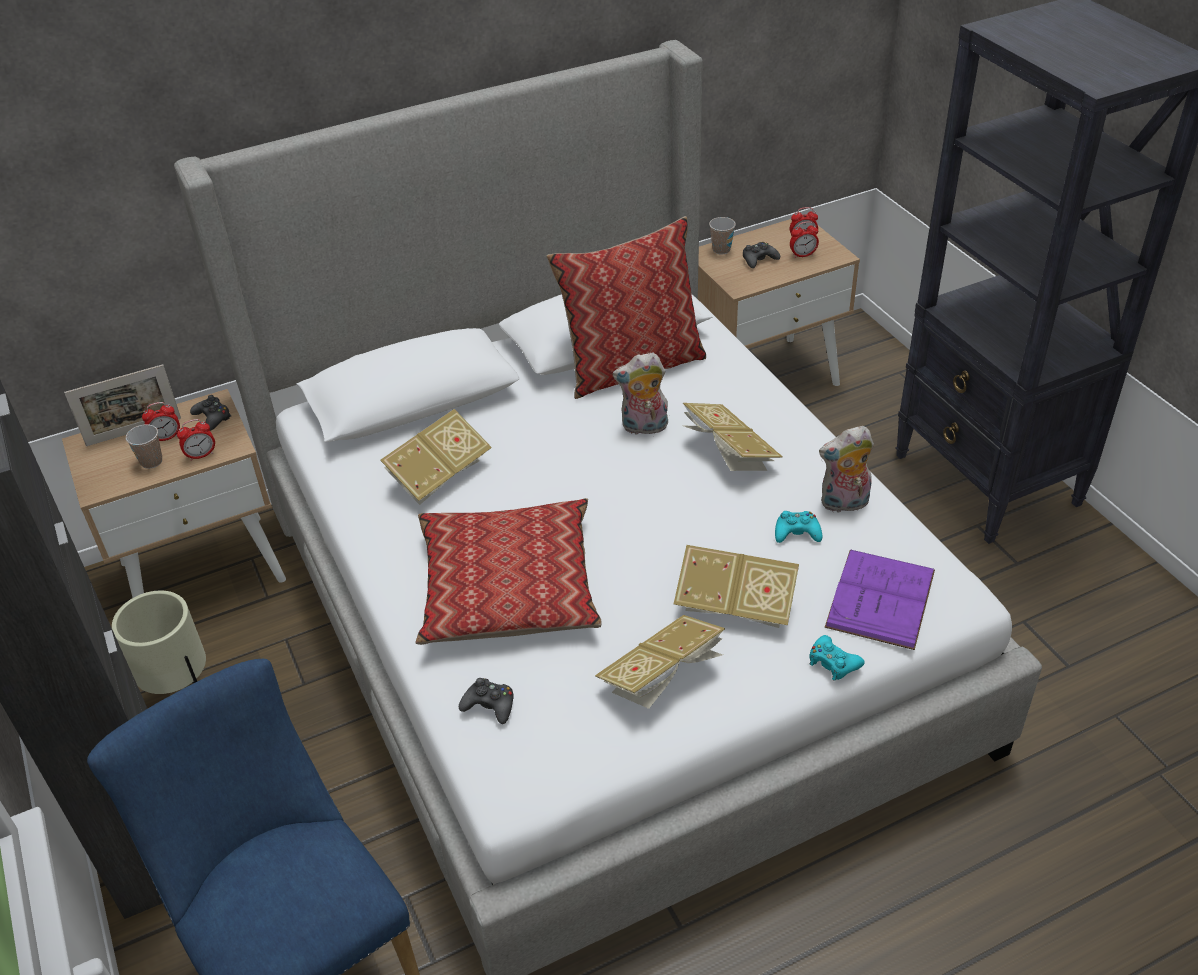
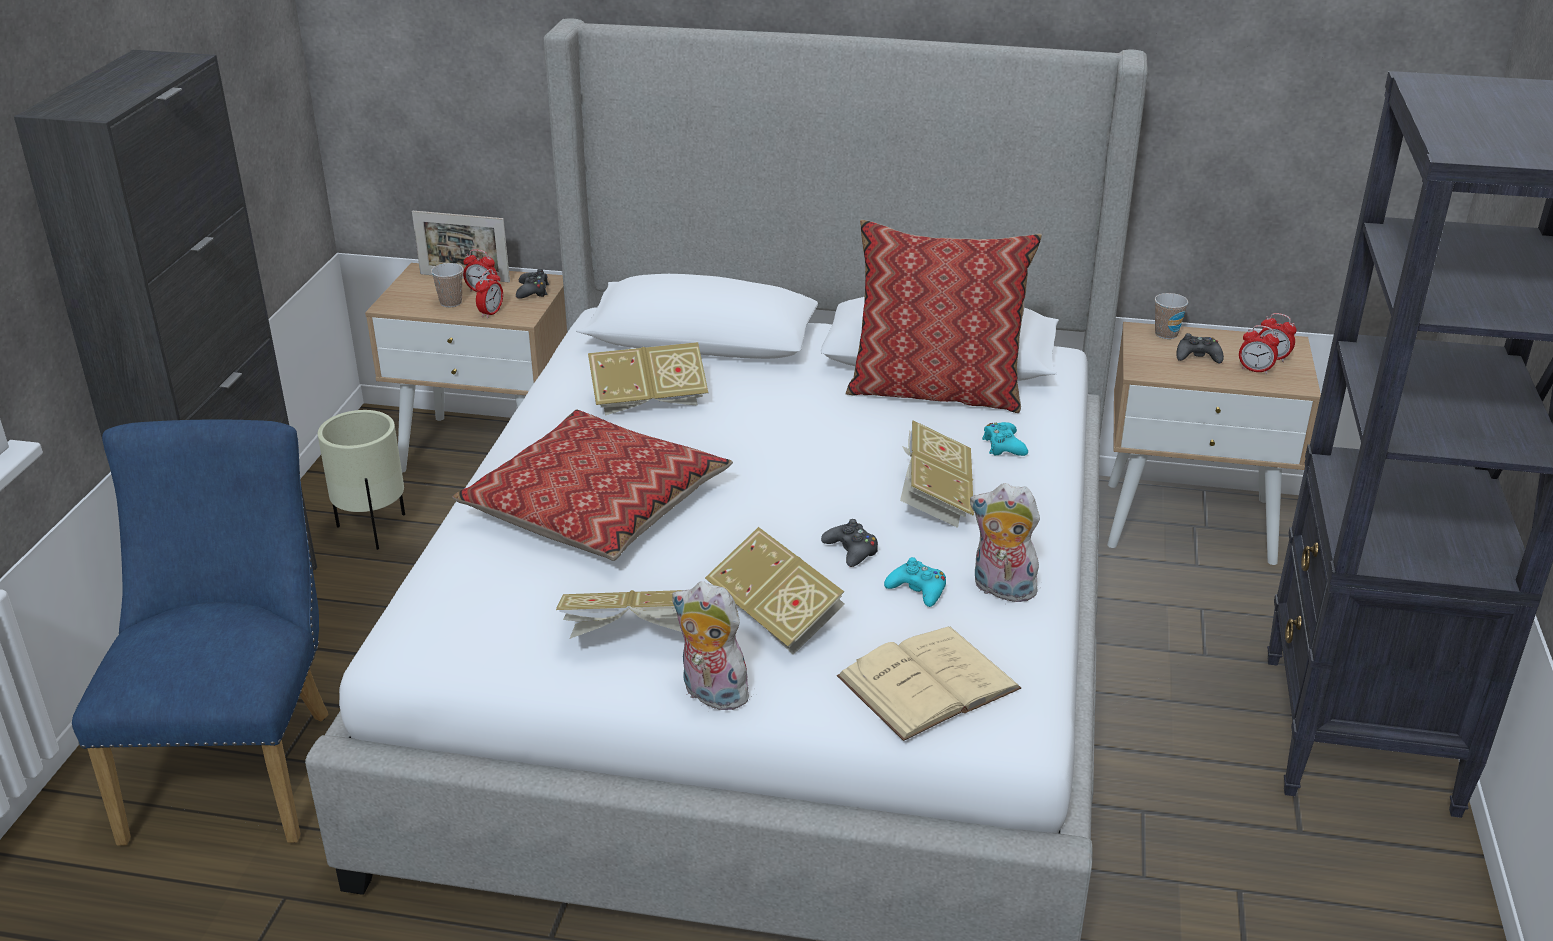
camera: 35 degrees right, 10 degrees down
alarm clock [177,419,215,461] -> alarm clock turned 75 degrees counterclockwise [475,269,503,319]
black game controller [459,678,514,724] -> black game controller moved to [821,519,878,567]
plush toy [612,352,668,435] -> plush toy moved to [672,581,755,712]
turquoise game controller [809,635,865,681] -> turquoise game controller moved to [982,422,1028,456]
purple book [824,550,935,650] -> beige book [837,626,1021,741]

